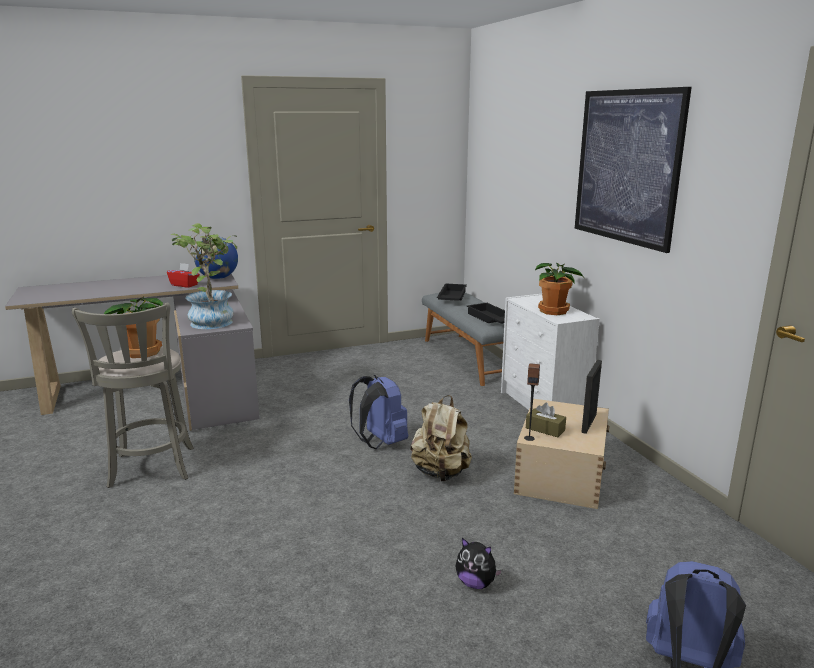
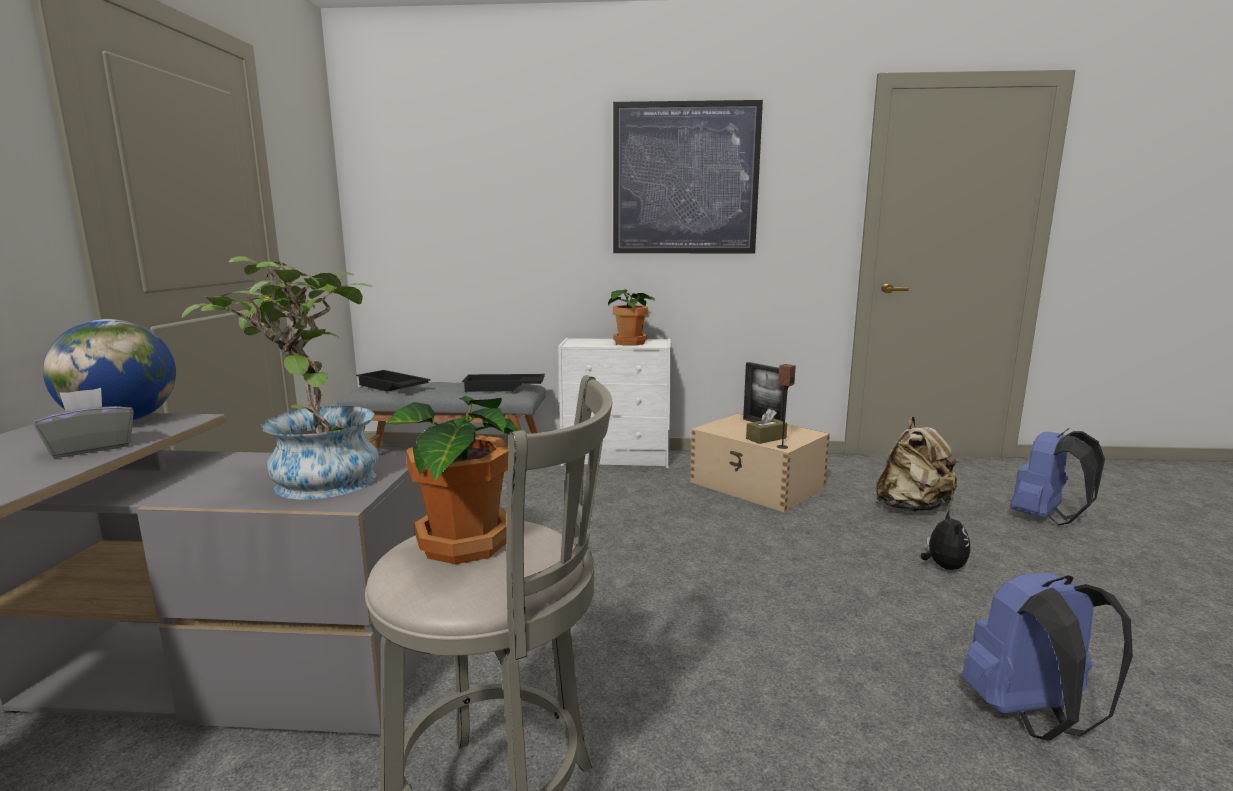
camera: 65 degrees left, 5 degrees down
red tissue box [167,263,200,288] -> grey tissue box [34,388,134,458]
blue backpack [349,375,408,449] -> blue backpack moved to [962,572,1133,741]
beige backpack [410,395,472,482] -> beige backpack moved to [876,416,959,512]
plush toy [455,538,503,589] -> plush toy turned 45 degrees counterclockwise [921,511,970,570]

